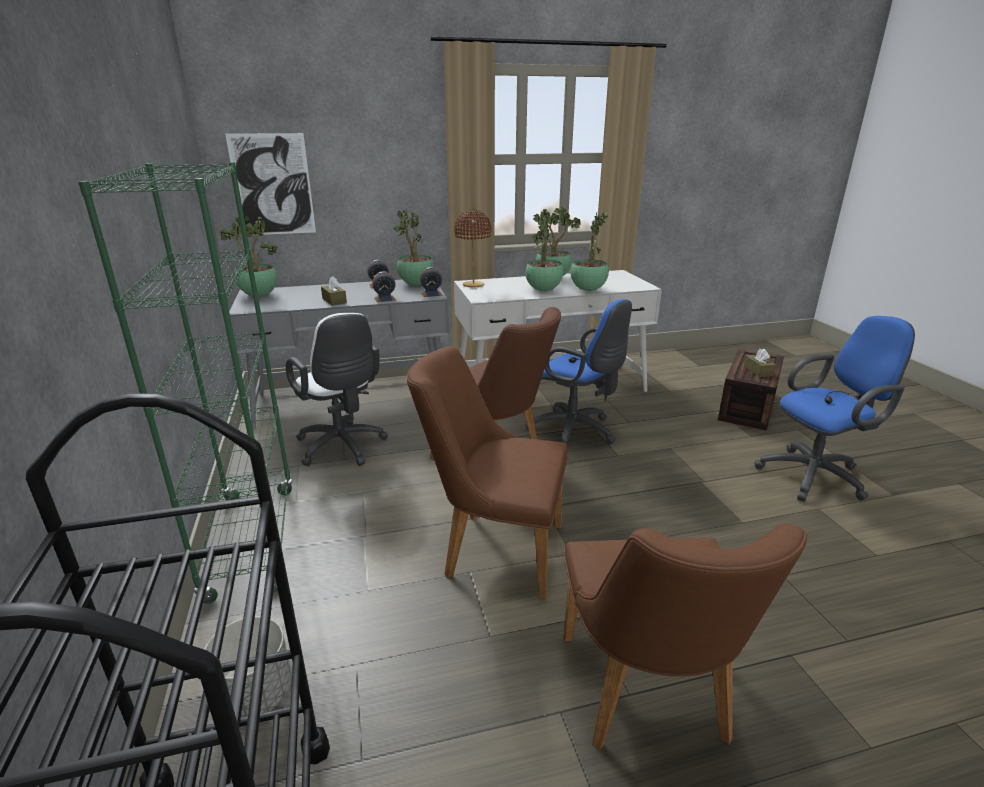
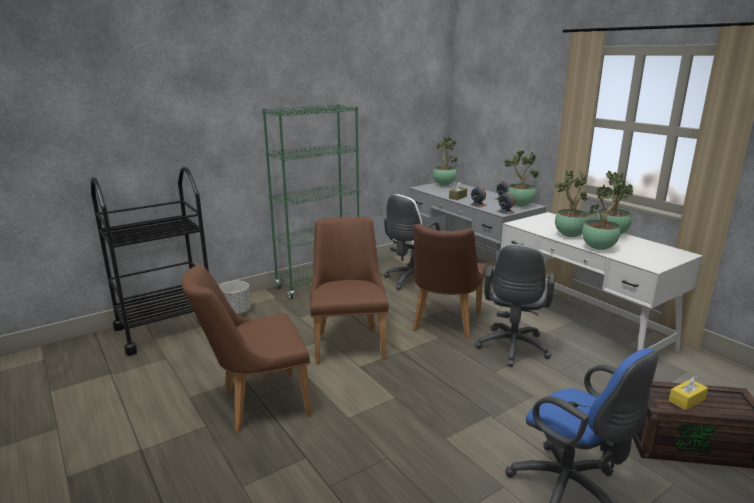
camera: 70 degrees right, 5 degrees down
picture [225,133,316,235] -> none
brown table lamp [454,210,492,287] -> none
blue office chair [526,299,632,446] -> grey office chair [475,244,555,367]
brown tissue box [744,349,776,377] -> yellow tissue box [669,376,708,410]

